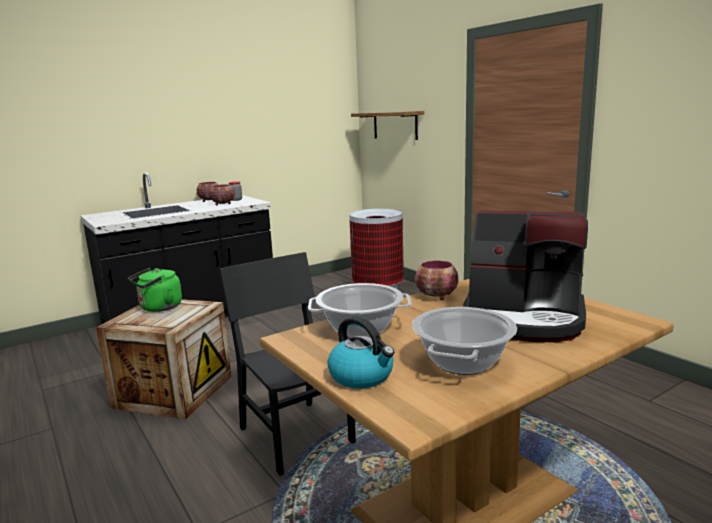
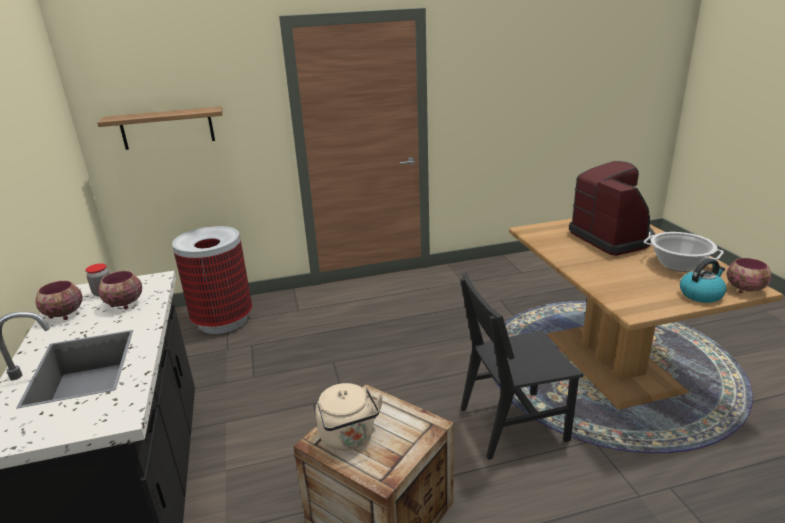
camera: 70 degrees left, 10 degrees up
green kettle [128,268,182,312] -> beige kettle [315,383,383,451]
cooking pot [308,283,412,338] -> none
bowl [415,260,459,300] -> bowl moved to [727,258,771,293]
coffee machine [463,210,588,342] -> coffee machine turned 60 degrees counterclockwise [569,161,655,256]

